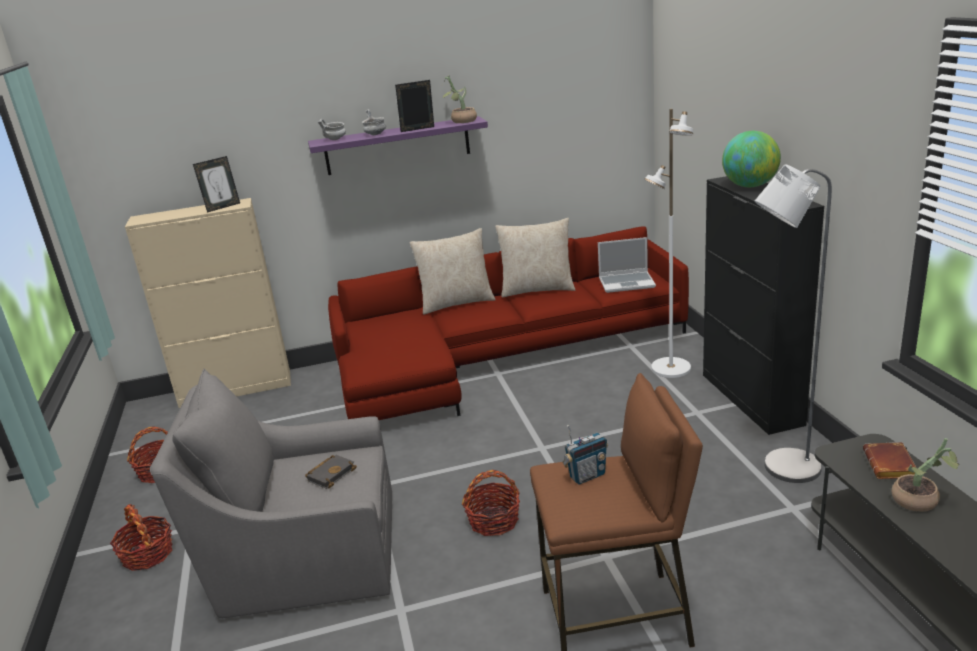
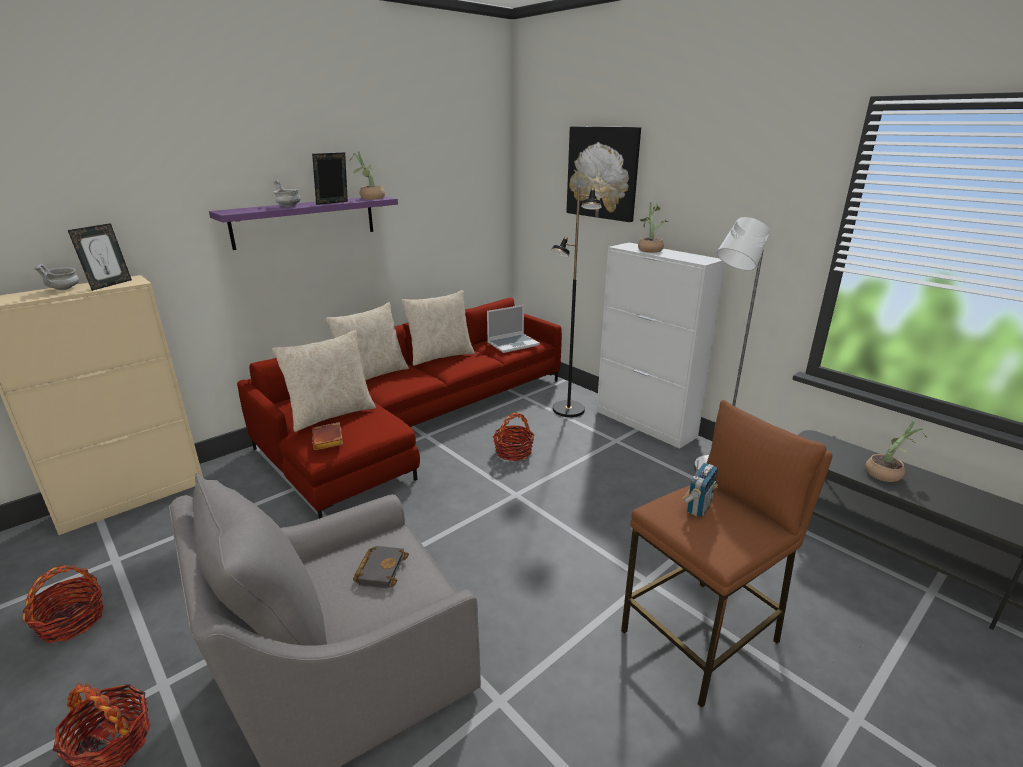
camera: 30 degrees left, 0 degrees up
grey bowl [318,119,346,140] -> grey bowl moved to [34,264,79,290]
basket [462,470,520,536] -> basket moved to [493,413,534,461]
white floor lamp [644,109,693,378] -> black floor lamp [551,186,602,417]
black cabinet [703,176,824,435] -> white cabinet [597,243,725,449]
globe [722,131,781,187] -> potted plant [638,202,668,253]
brown book [863,442,917,479] -> brown book moved to [312,422,343,450]
none -> beige pillow [272,330,376,432]
none -> picture [566,126,641,222]

